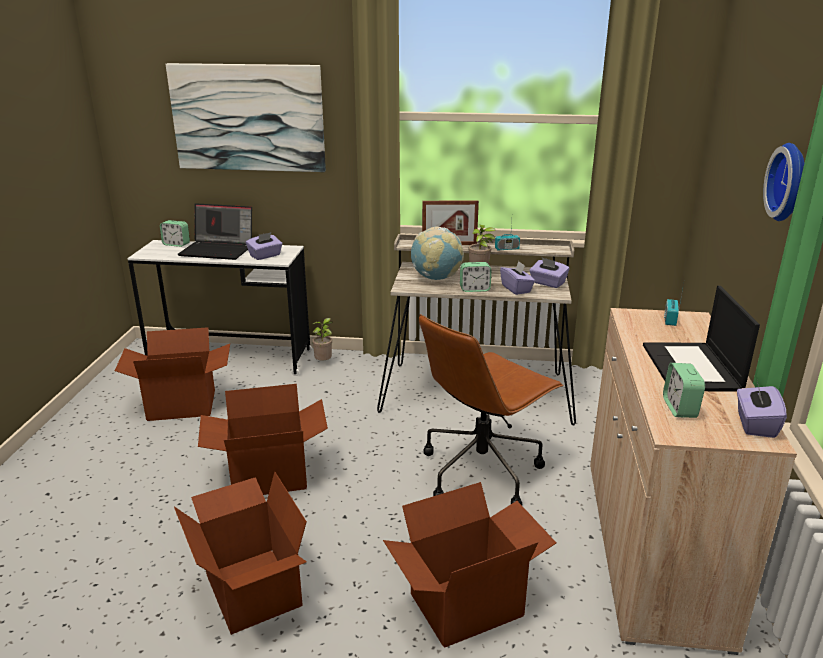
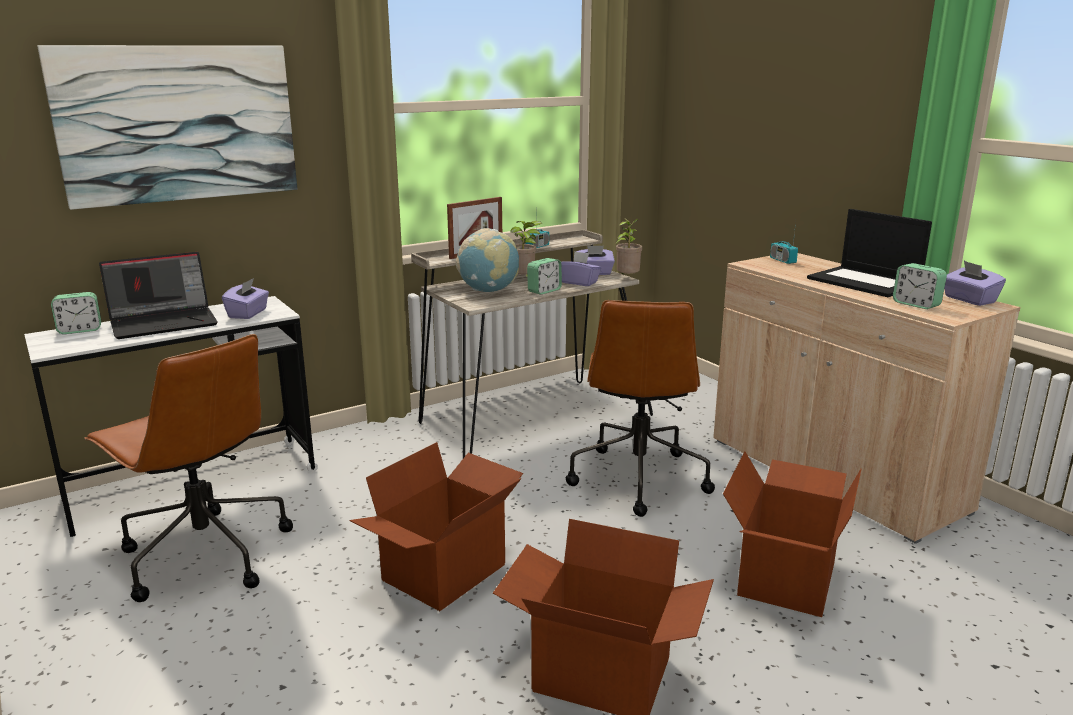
camera: 40 degrees left, 5 degrees down
cardboard box [115,327,230,421] -> brown office chair [85,334,293,602]
potted plant [312,318,332,361] -> potted plant moved to [615,218,642,275]
wall clock [763,143,804,221] -> none

